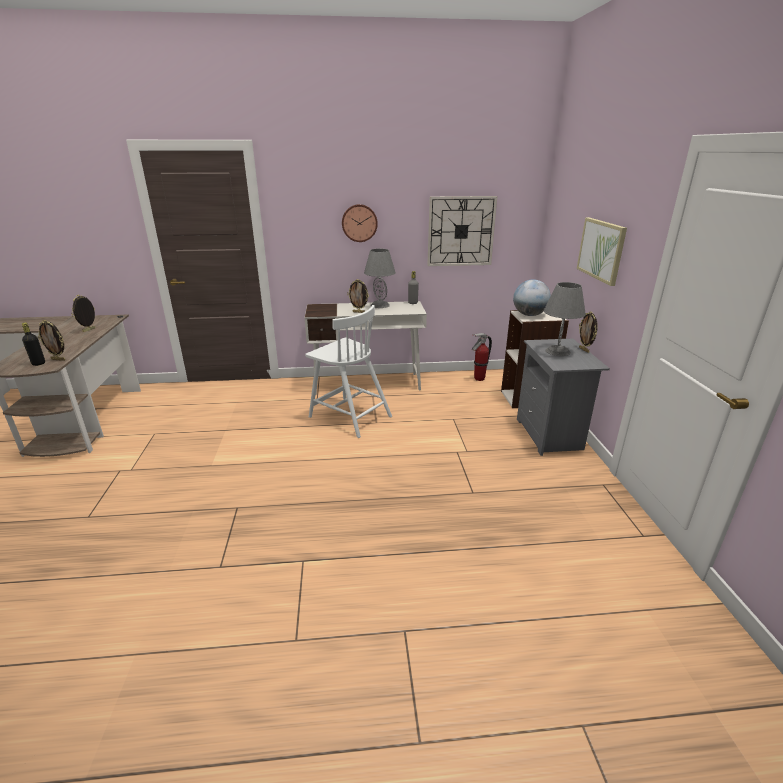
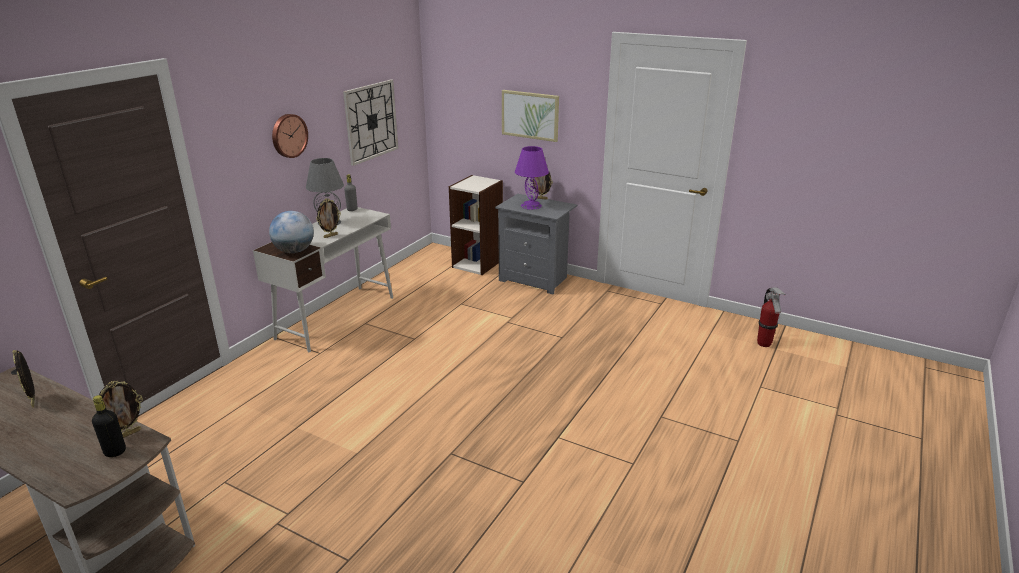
camera: 55 degrees left, 0 degrees up
white chair [305,305,392,438] -> none
fire extinguisher [472,333,492,381] -> fire extinguisher moved to [757,287,786,347]
globe [513,279,551,316] -> globe moved to [269,211,314,253]
grey table lamp [544,282,586,356] -> purple table lamp [515,146,549,210]

